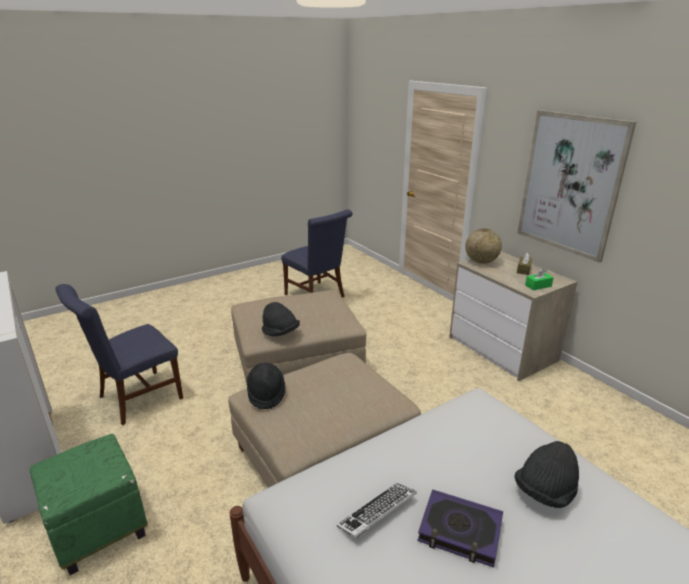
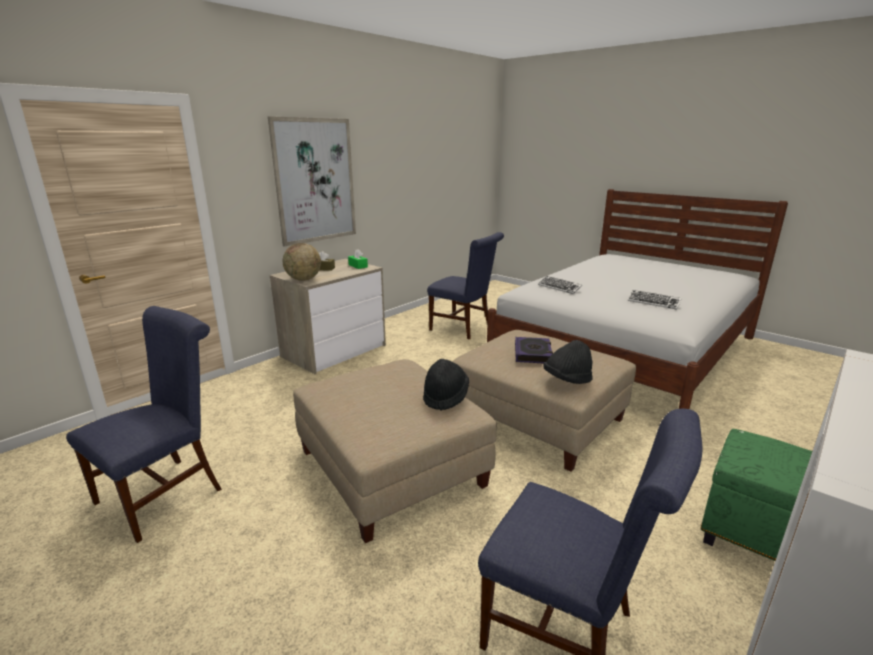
camera: 105 degrees left, 5 degrees down
book [417,490,503,568] -> book moved to [515,337,553,363]
black hat [514,441,579,508] -> none
none -> blue chair [427,232,504,340]
none -> keyboard [538,276,582,294]

